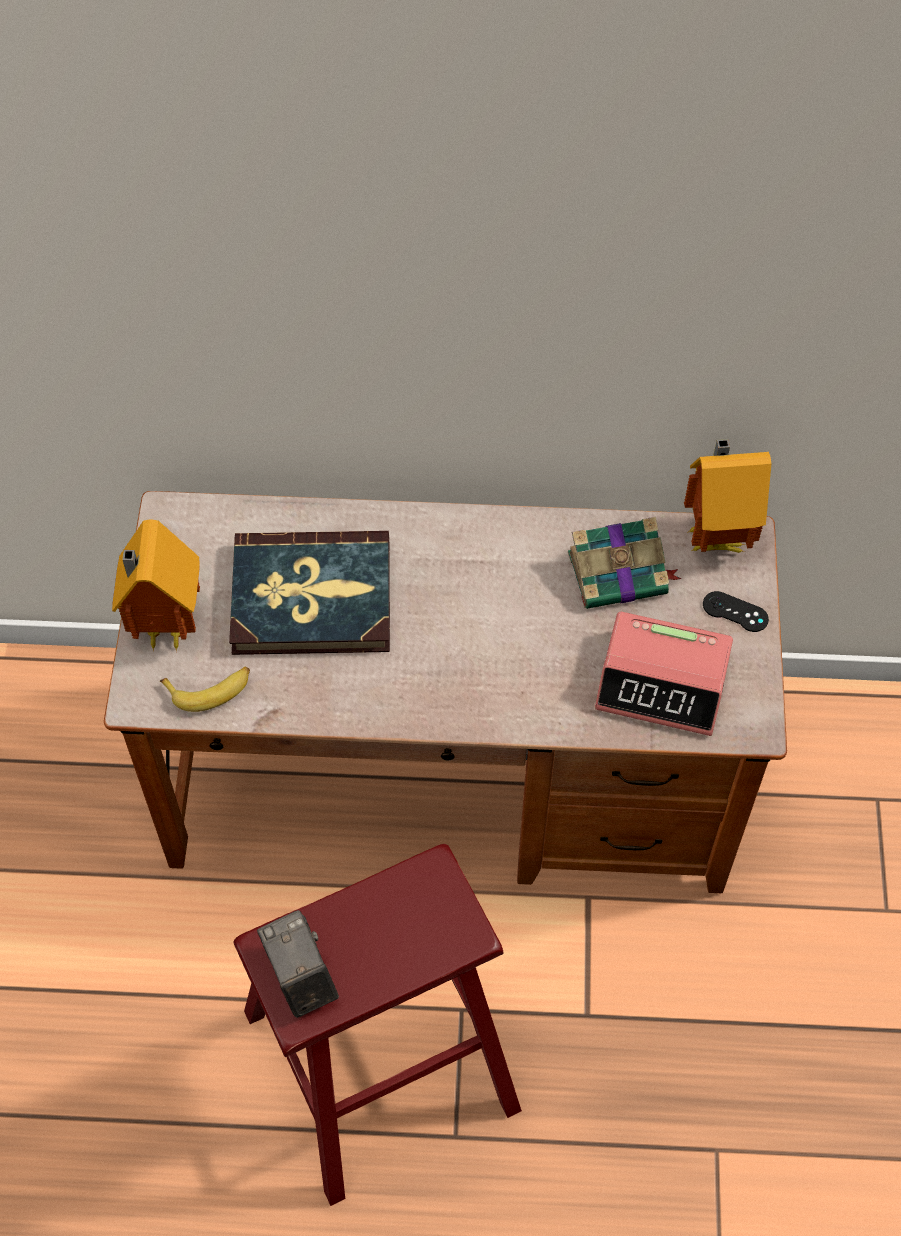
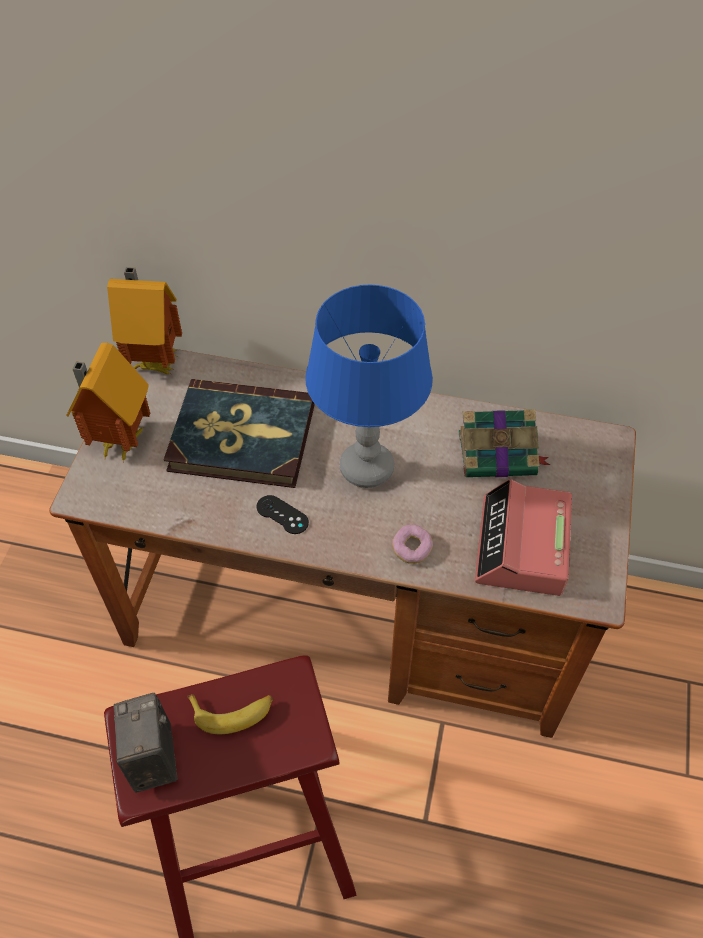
camera: 10 degrees right, 5 degrees down
banana [160,667,250,712] -> banana moved to [187,694,273,734]
alarm clock [595,611,733,736] -> alarm clock turned 75 degrees clockwise [475,479,572,596]
toy house [684,439,771,553] -> toy house moved to [107,267,182,374]
black game controller [703,591,769,632] -> black game controller moved to [257,495,309,534]
none -> blue table lamp [305,285,433,488]
none -> donut [392,525,433,564]

